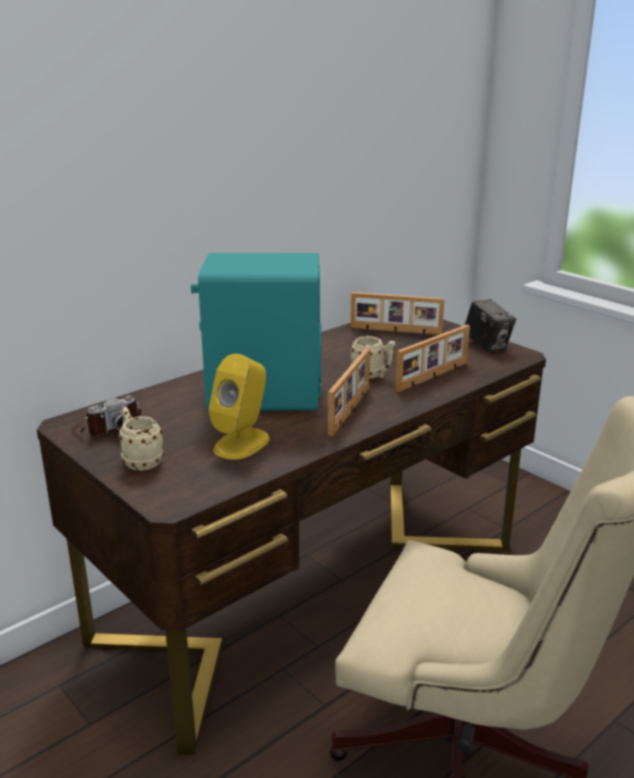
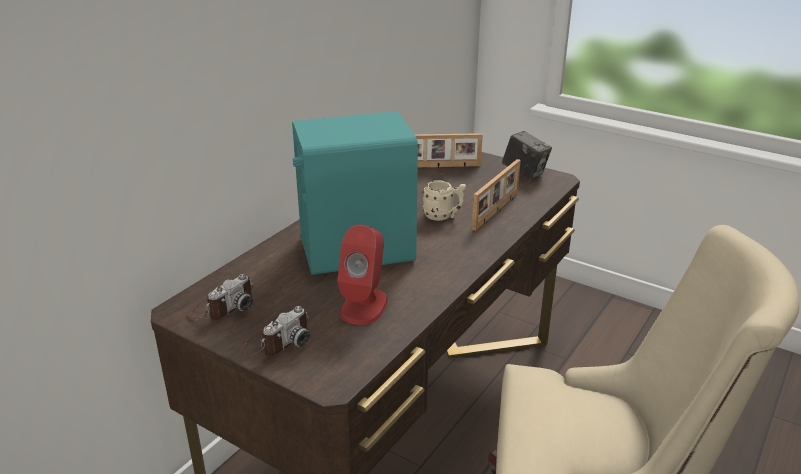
camera: 15 degrees left, 5 degrees up
beige mug [119,407,164,471] -> camera [241,306,310,356]
yellow speaker [208,354,270,460] -> red speaker [338,225,388,325]
picture frame [328,348,370,436] -> none

